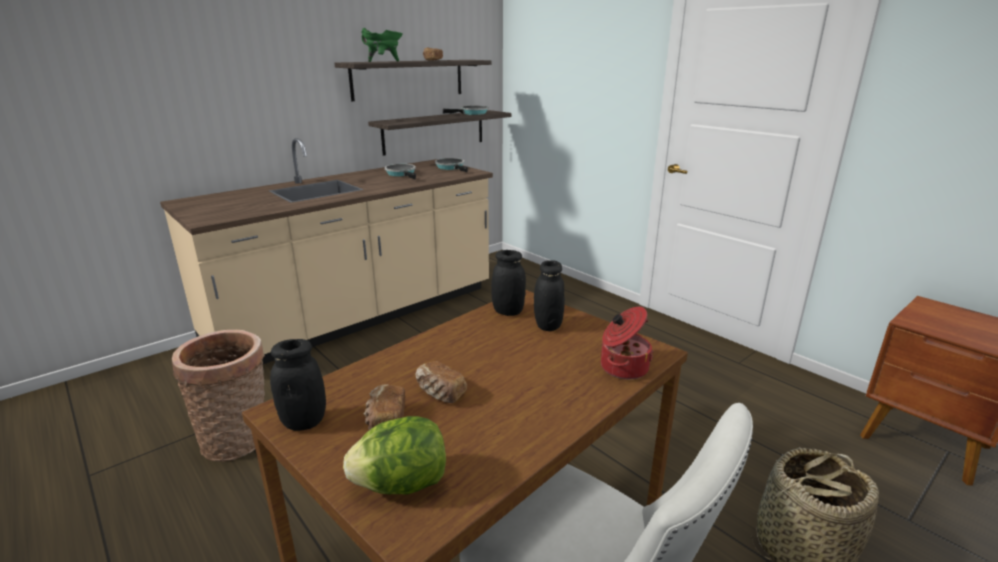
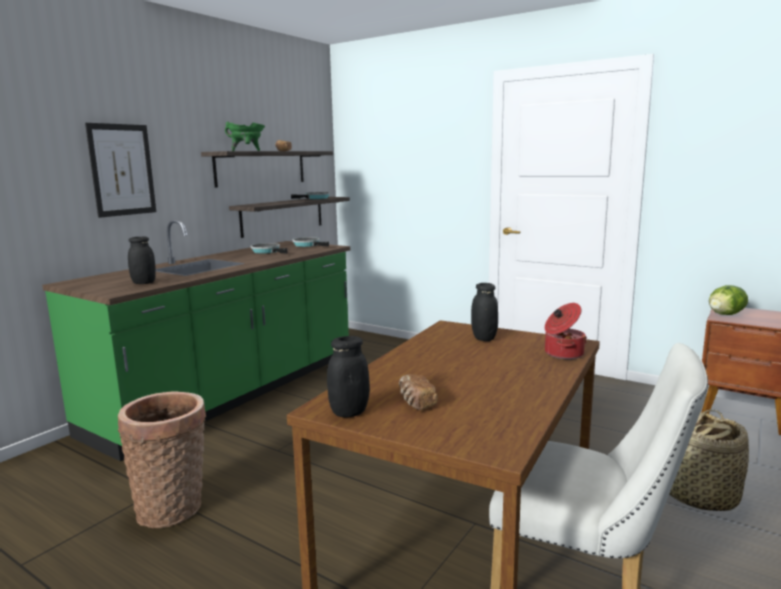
camera: 15 degrees left, 10 degrees down
beige counter [160,138,493,364] -> green counter [42,219,350,462]
lettuce [343,416,446,495] -> lettuce moved to [709,285,748,315]
bread [416,361,467,403] -> none
black jar [491,250,526,316] -> black jar moved to [128,236,156,284]
none -> picture [85,123,156,218]

